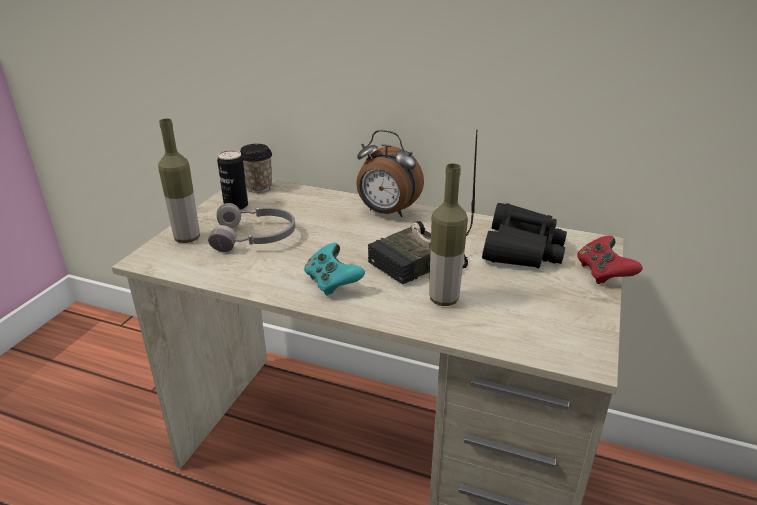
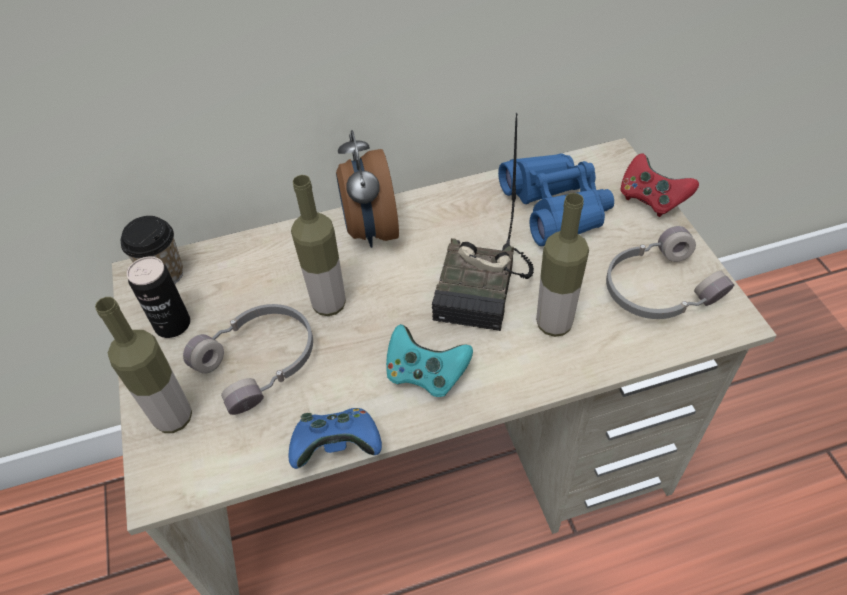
camera: 35 degrees left, 20 degrees up
alarm clock [356,130,424,217] -> alarm clock turned 90 degrees clockwise [336,130,399,248]
black binoculars [482,203,567,268] -> blue binoculars [498,153,614,246]
none -> blue game controller [288,408,382,469]
none -> bottle [291,175,346,316]
none -> grey headphones [606,226,734,319]

